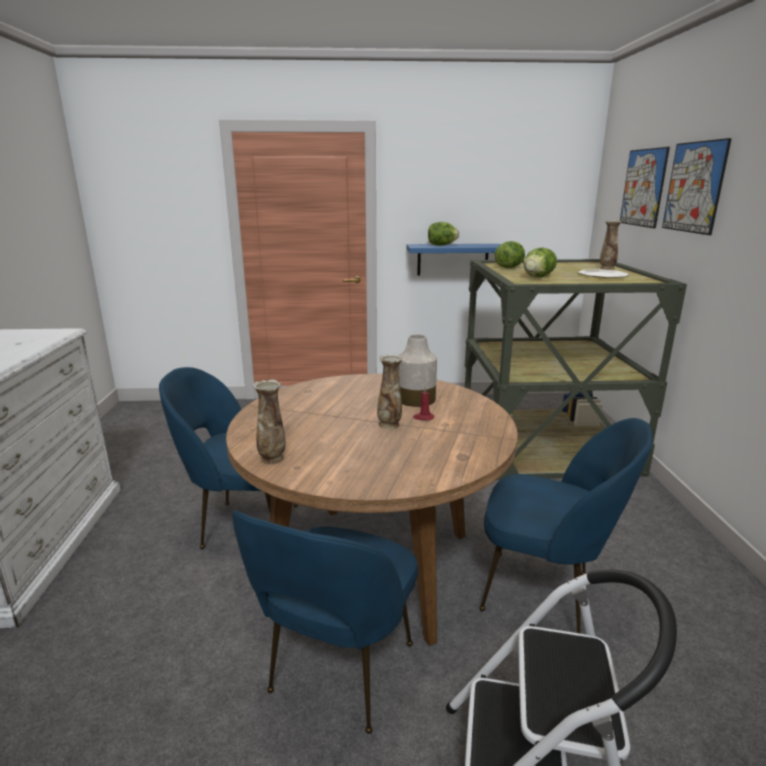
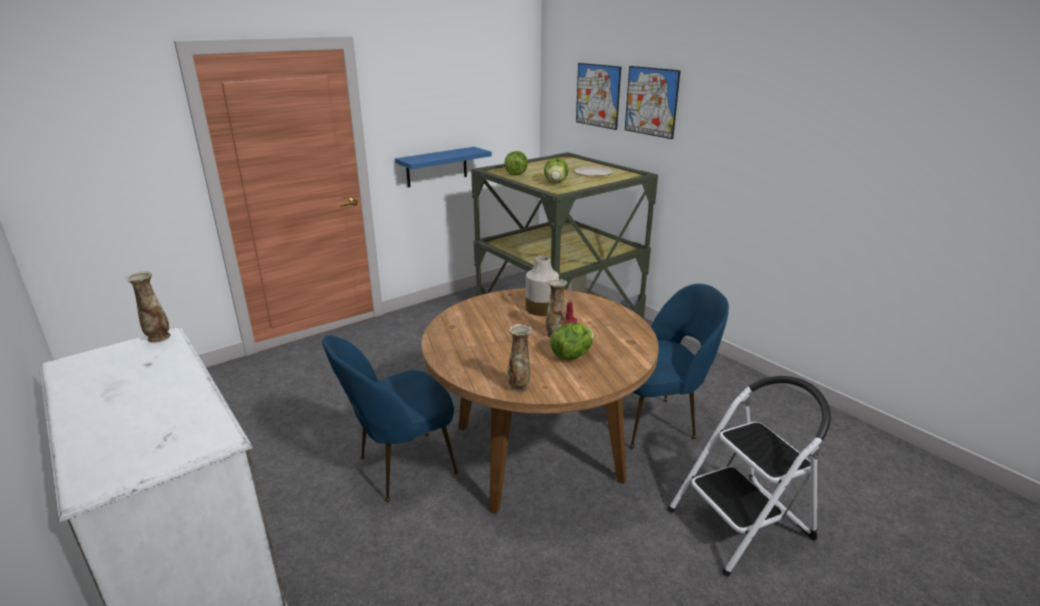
camera: 35 degrees left, 5 degrees up
blue chair [232,510,418,734] -> none
lettuce [428,222,459,246] -> lettuce moved to [550,323,594,360]
vase [600,220,622,270] -> vase moved to [126,271,170,343]

